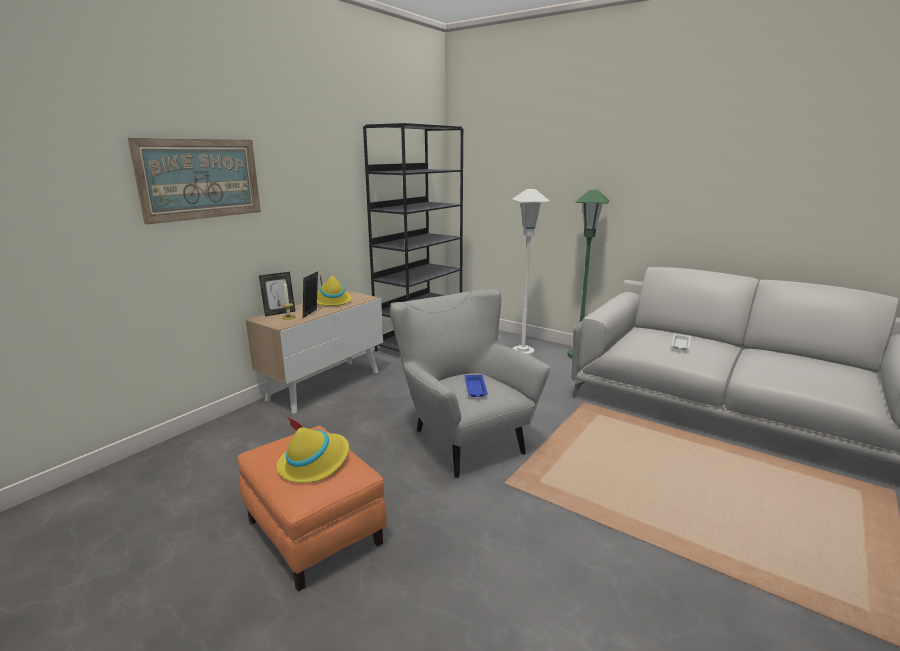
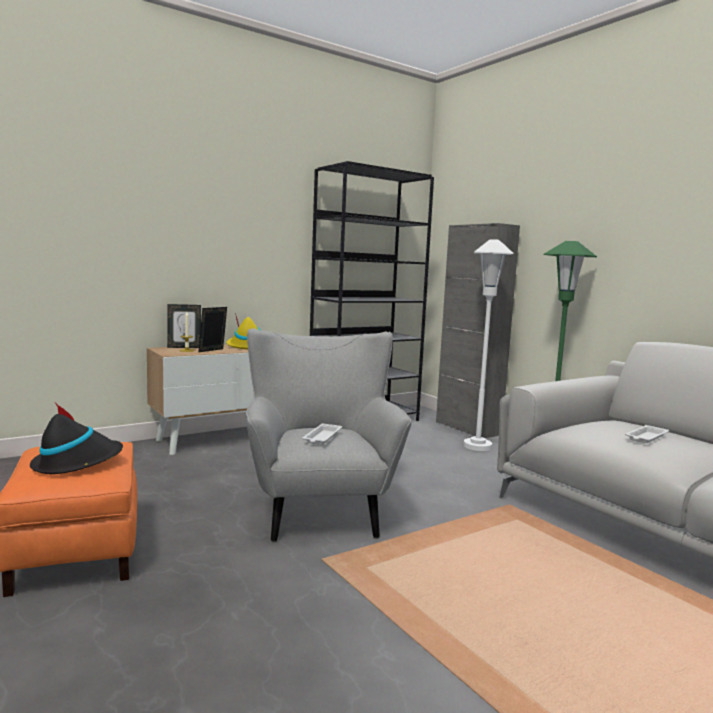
camera: 20 degrees right, 10 degrees down
picture [128,138,261,225] -> none
yellow hat [277,417,349,483] -> black hat [30,403,123,474]
blue tray [464,375,488,397] -> white tray [302,423,342,445]
none -> grey cabinet [436,223,520,438]

